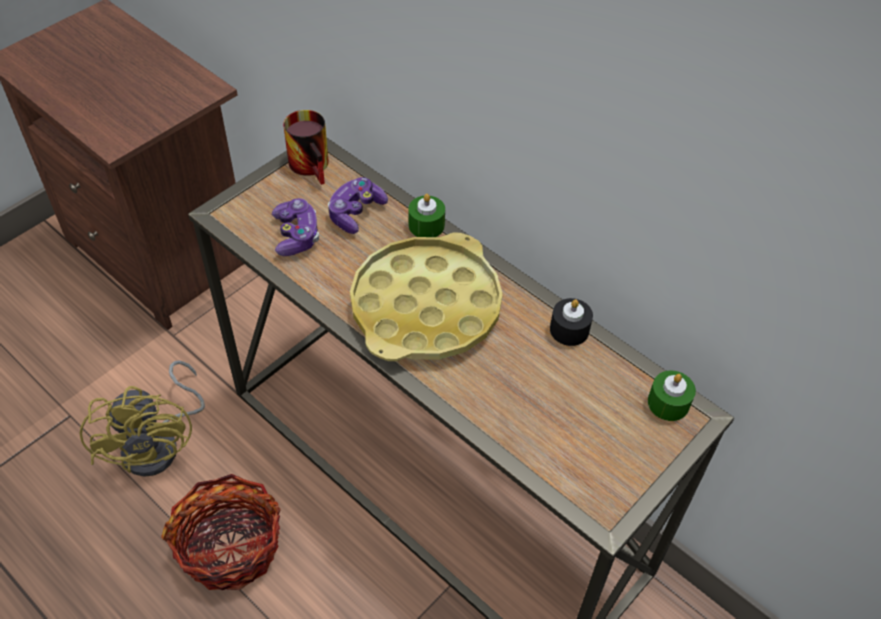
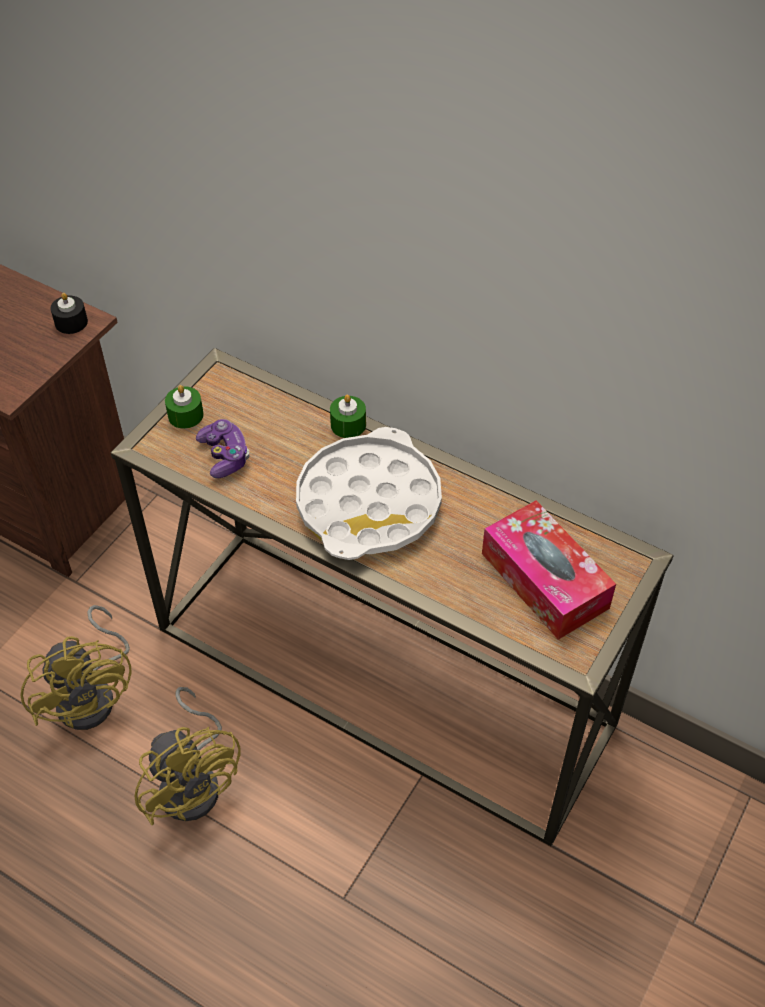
camera: 10 degrees left, 0 degrees up
basket [161,474,281,590] -> yellow fan [134,687,241,825]
mug [283,110,329,185] -> none
game controller [328,177,388,234] -> none
yellow tray [350,233,503,361] -> white tray [296,427,442,560]
black candle [550,298,593,346] -> black candle moved to [50,293,88,334]
green candle [648,370,696,421] -> green candle moved to [165,385,204,429]
none -> tissue box [482,500,616,640]

